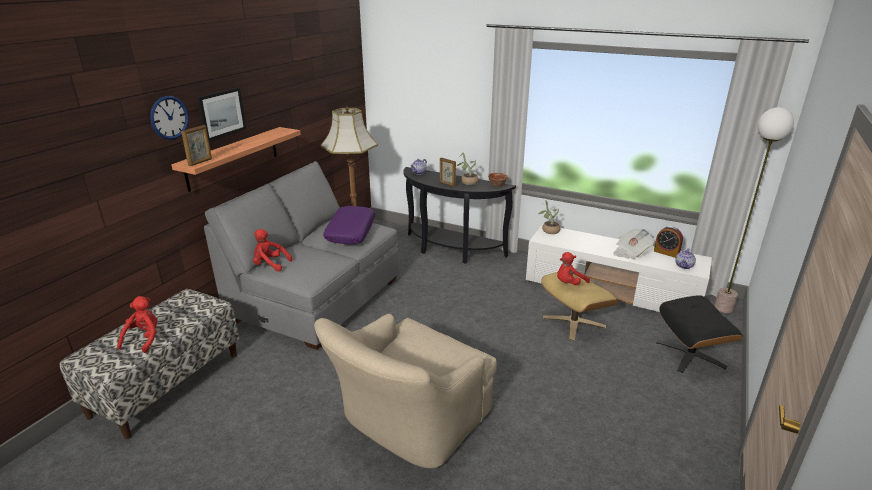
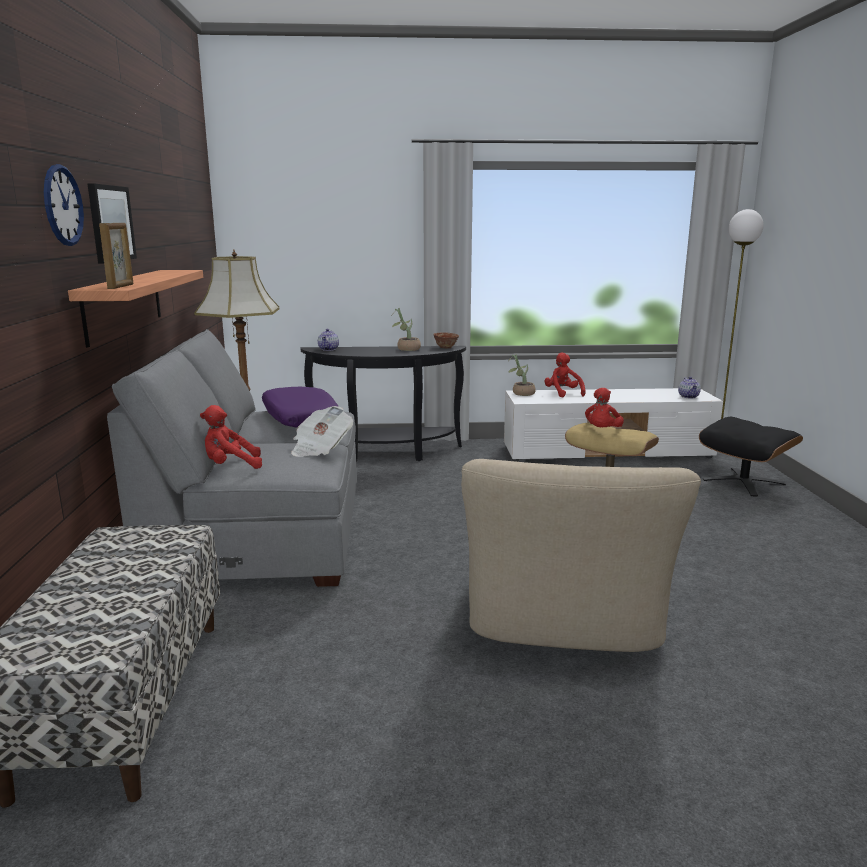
camera: 30 degrees left, 10 degrees down
red plush toy [117,296,157,353] -> red plush toy moved to [544,352,586,398]
picture frame [440,158,456,187] -> none
newspaper [613,229,654,259] -> newspaper moved to [291,406,353,457]
alarm clock [654,226,683,258] -> none

